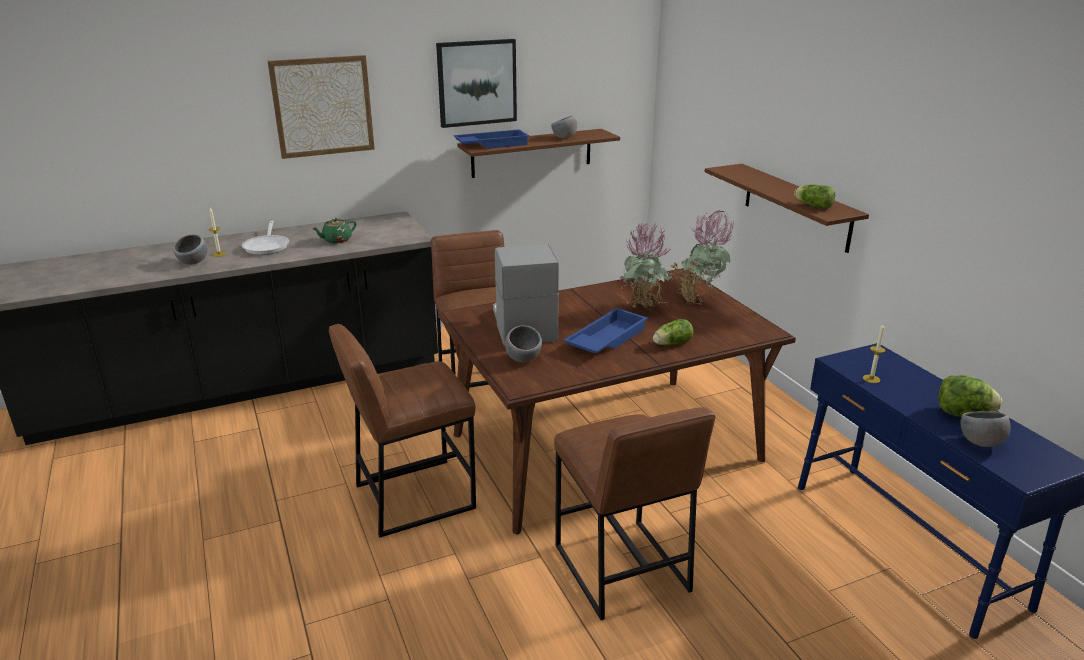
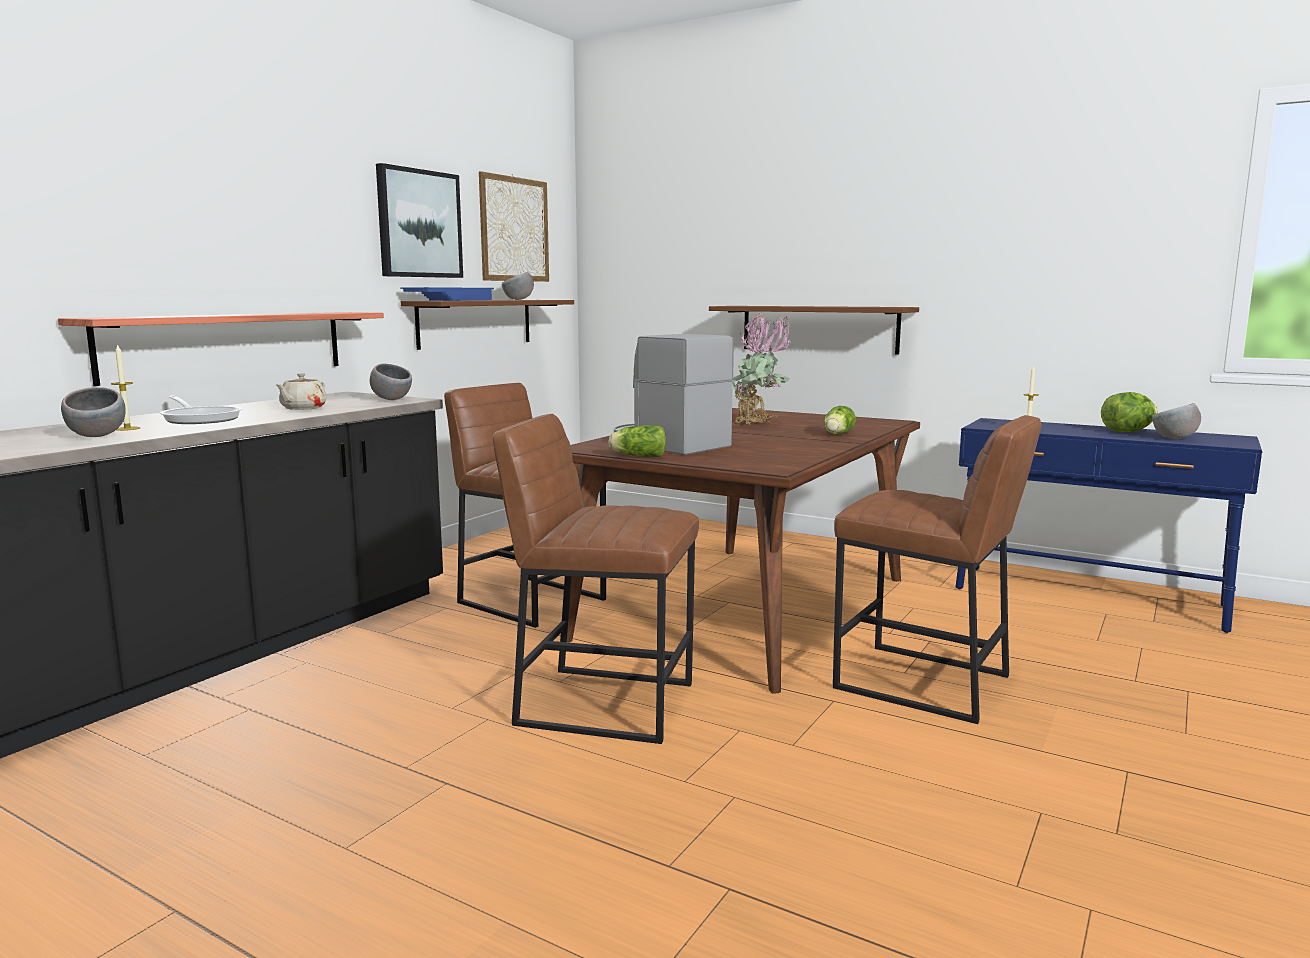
camera: 35 degrees left, 15 degrees down
picture [267,55,375,159] -> picture moved to [479,171,549,282]
green teapot [312,218,356,243] -> beige teapot [275,373,327,410]
brown chair [329,324,476,537] -> brown chair turned 75 degrees clockwise [493,414,699,744]
grey bowl [505,325,542,362] -> grey bowl moved to [370,364,412,400]
blue tray [564,308,648,354] -> none
potted plant [671,211,734,305] -> none
lettuce [794,184,835,209] -> lettuce moved to [608,425,666,457]
none -> shelf [58,312,384,386]

